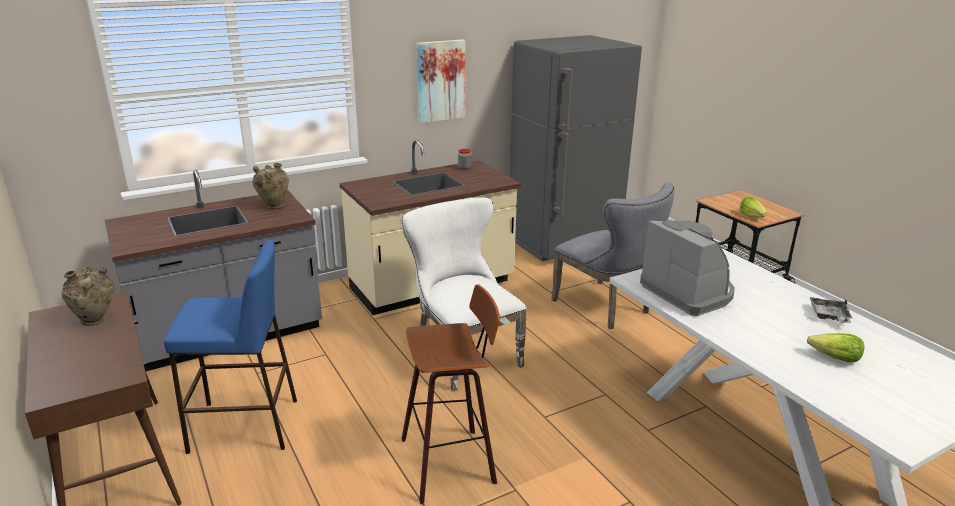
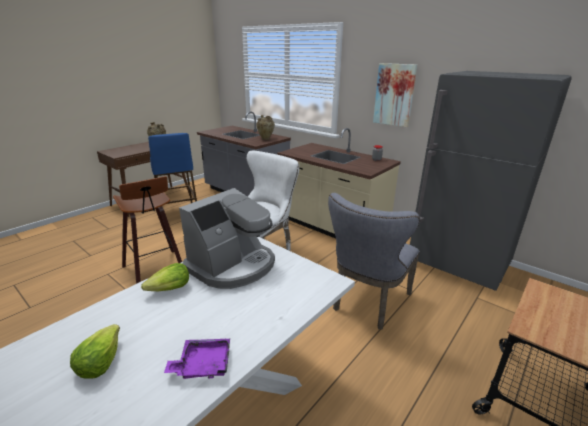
camera: 70 degrees right, 0 degrees up
lettuce [740,197,766,217] -> lettuce moved to [141,263,189,292]
grey tray [810,297,852,323] -> purple tray [164,339,230,379]

